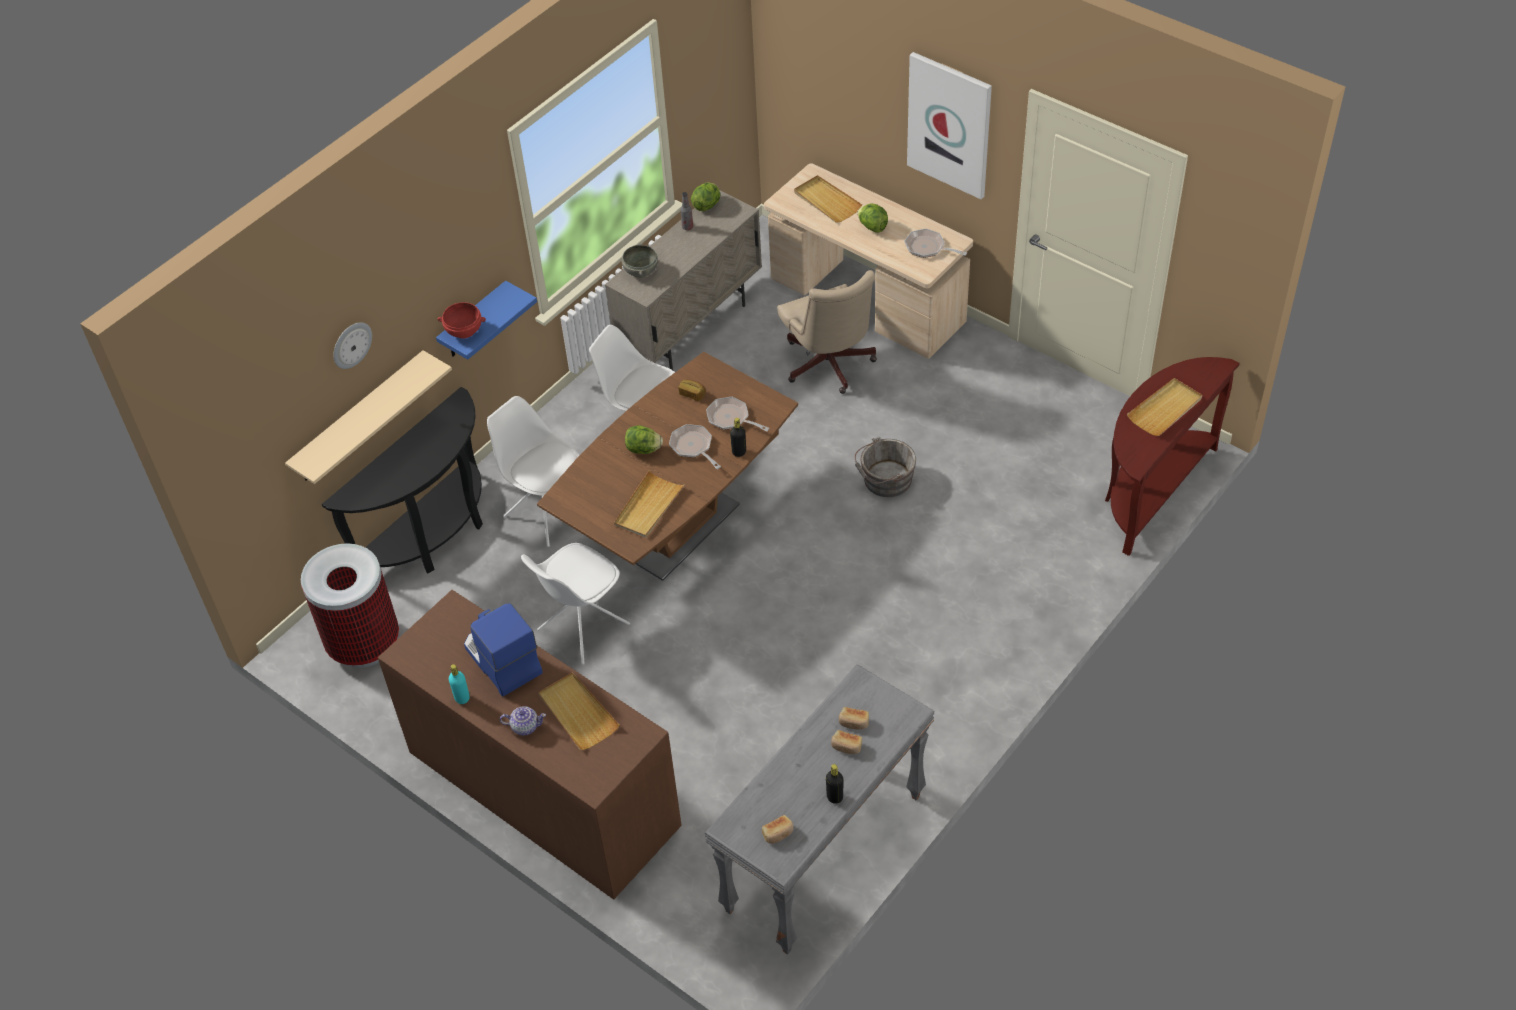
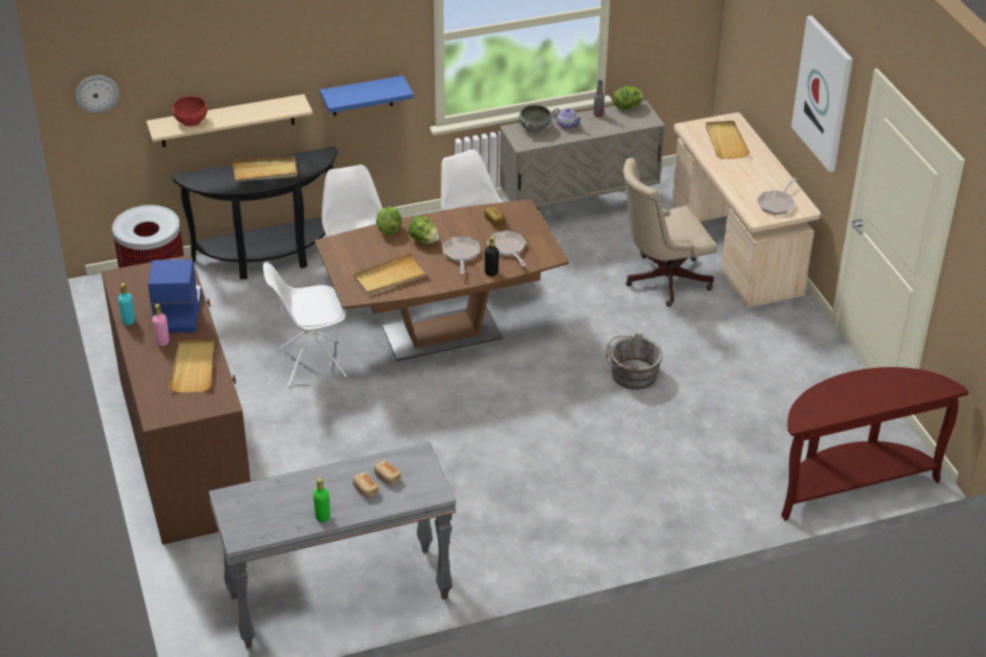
camera: 30 degrees right, 10 degrees down
wall clock [333,322,372,369] -> wall clock moved to [75,75,119,113]
red bowl [438,302,486,339] -> red bowl moved to [172,96,207,127]
teapot [500,706,546,736] -> teapot moved to [553,108,582,129]
bread [762,815,793,844] -> none
beige office chair [777,270,877,394] -> beige office chair turned 60 degrees clockwise [623,158,717,307]
black bottle [826,764,844,804] -> green bottle [313,478,330,522]
lettuce [857,204,888,233] -> lettuce moved to [376,207,402,236]
frying pan [904,229,967,258] -> frying pan turned 120 degrees counterclockwise [757,178,797,215]
beige tray [1127,378,1202,436] -> beige tray moved to [232,156,298,181]
none -> pink bottle [152,304,169,346]

